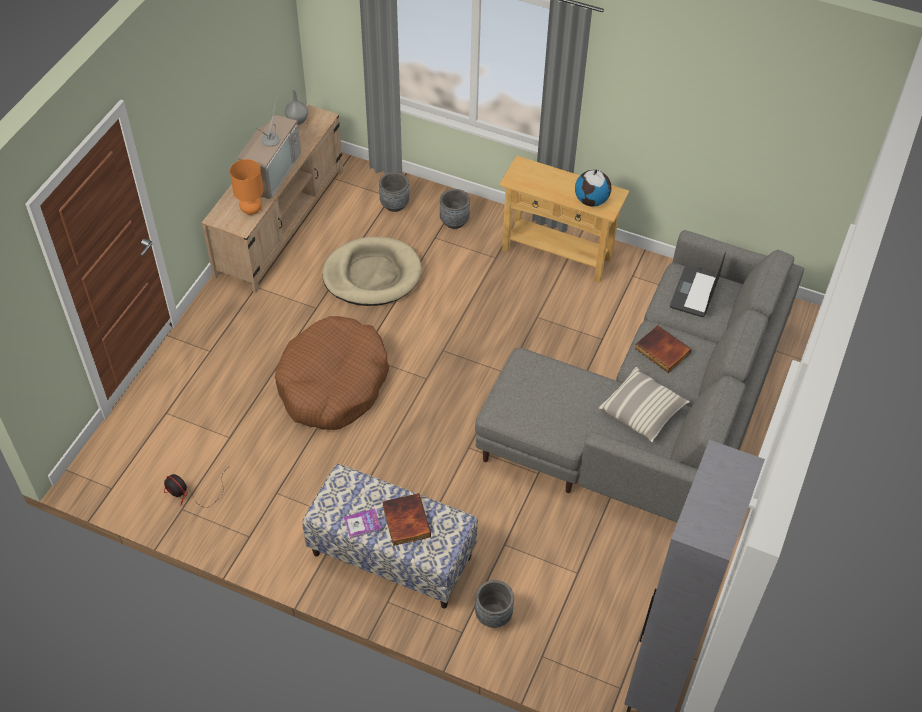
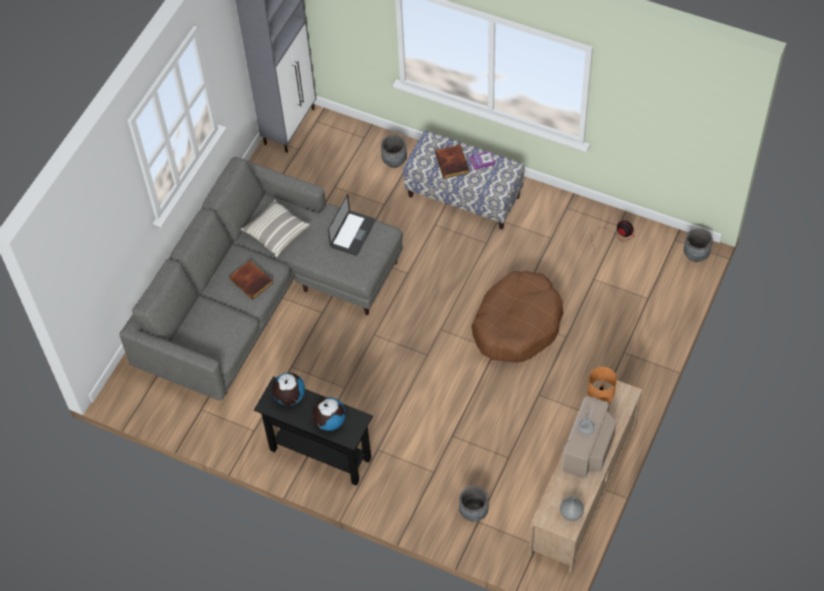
camera: 175 degrees left, 5 degrees up
beige dog bed [322,237,422,306] -> none
grey planter [440,189,470,229] -> grey planter moved to [684,228,713,262]
beige console table [499,155,629,283] -> black console table [254,376,373,486]
laptop [670,252,726,317] -> laptop moved to [328,194,376,256]
none -> globe [312,397,346,431]

